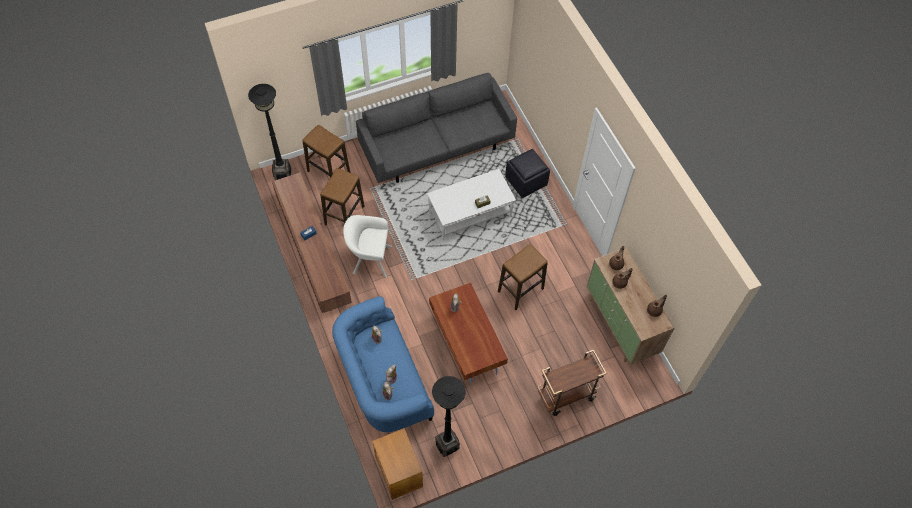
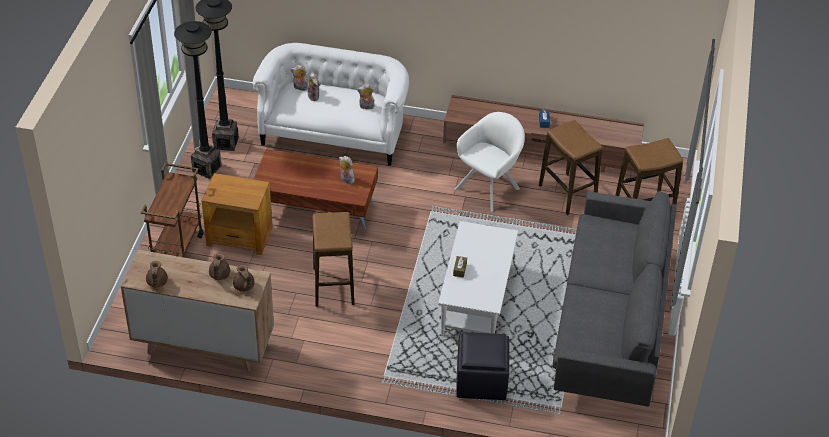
camera: 125 degrees right, 15 degrees down
black floor lamp [248,84,291,180] -> black floor lamp moved to [174,21,222,179]
blue sofa [332,296,434,432] -> white sofa [253,43,409,166]
brown side table [372,428,423,500] -> brown side table moved to [202,173,273,255]

